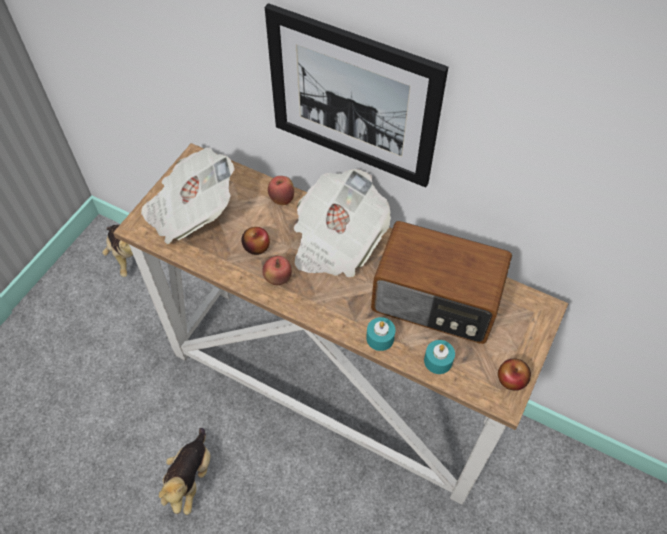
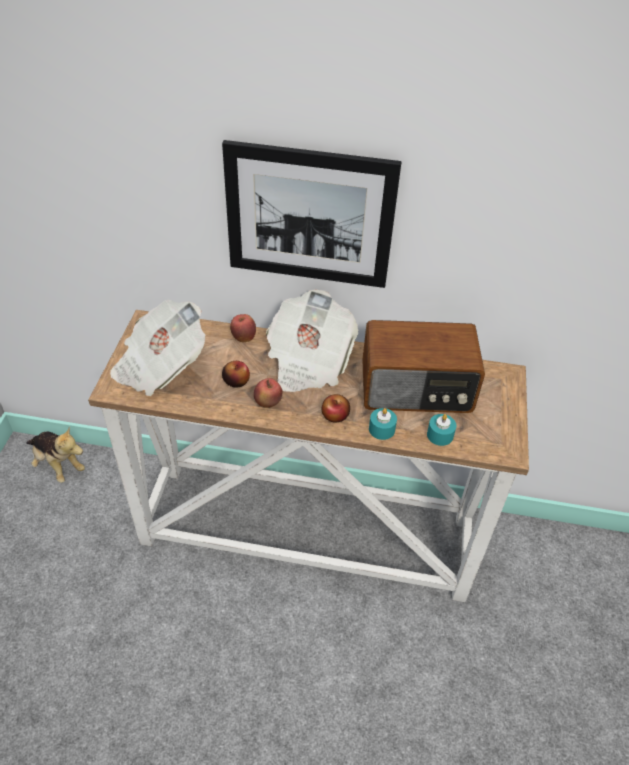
camera: 20 degrees left, 10 degrees down
plush toy [159,428,211,515] -> none
apple [498,358,531,391] -> apple moved to [322,394,350,423]

